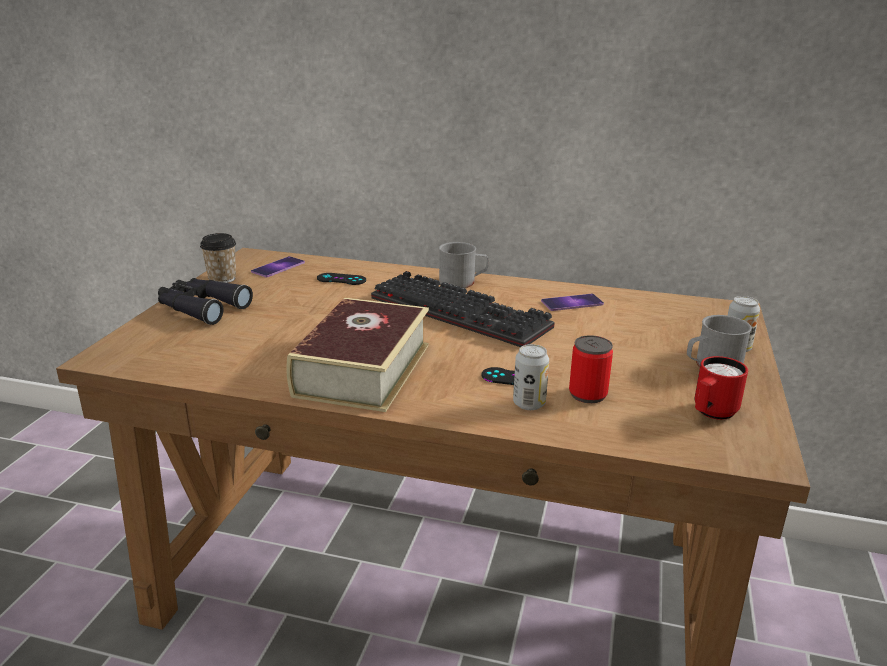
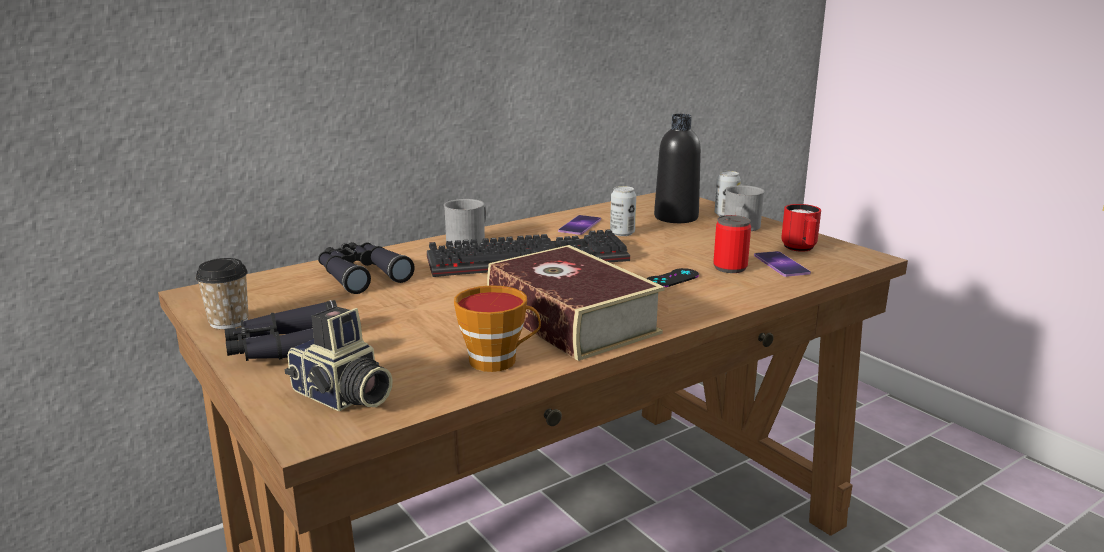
camera: 50 degrees left, 5 degrees down
phone [251,256,305,277] -> phone moved to [754,251,811,277]
black game controller [317,273,366,285] -> black binoculars [318,242,415,294]
can [513,344,549,410] -> can moved to [610,186,636,236]
none -> camera [284,306,393,411]
none -> cup [454,285,541,372]
none -> black bottle [654,114,701,223]

